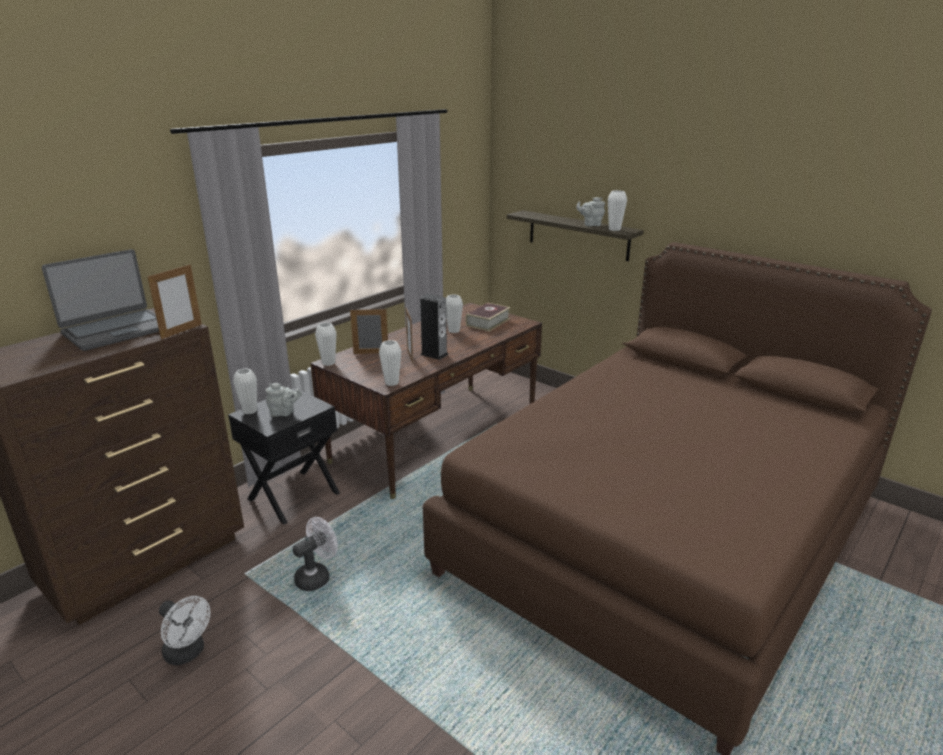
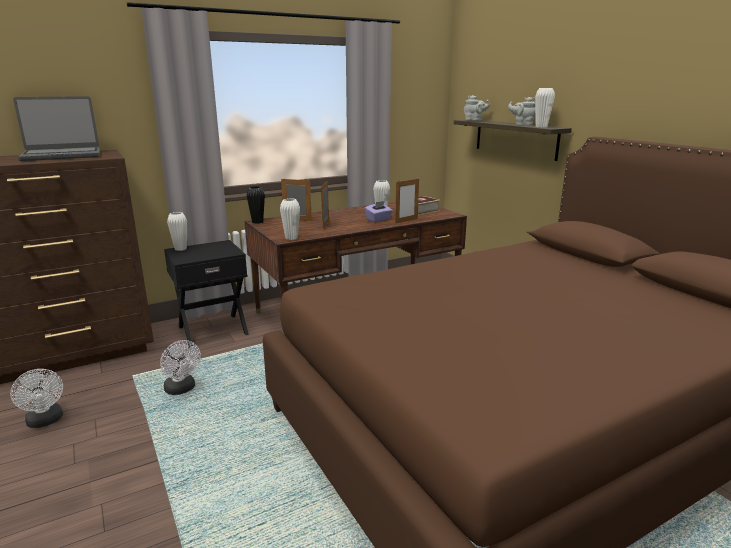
camera: 20 degrees right, 5 degrees down
picture frame [147,264,202,339] -> picture frame moved to [395,179,419,224]
grey teapot [266,383,302,417] -> grey teapot moved to [464,95,490,120]
white fan [293,517,338,591] -> white fan turned 75 degrees clockwise [160,340,201,395]
white vase [315,323,337,366] -> black vase [247,186,265,224]
speaker [420,294,449,360] -> none
none -> purple tissue box [364,201,393,223]

